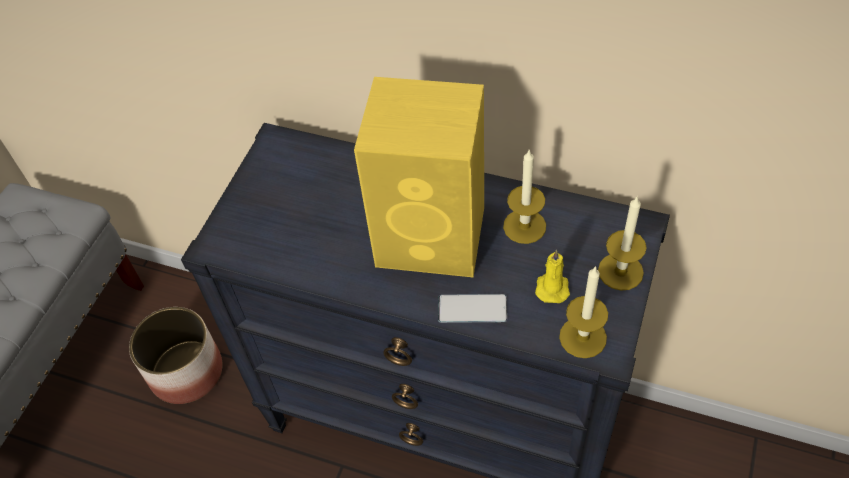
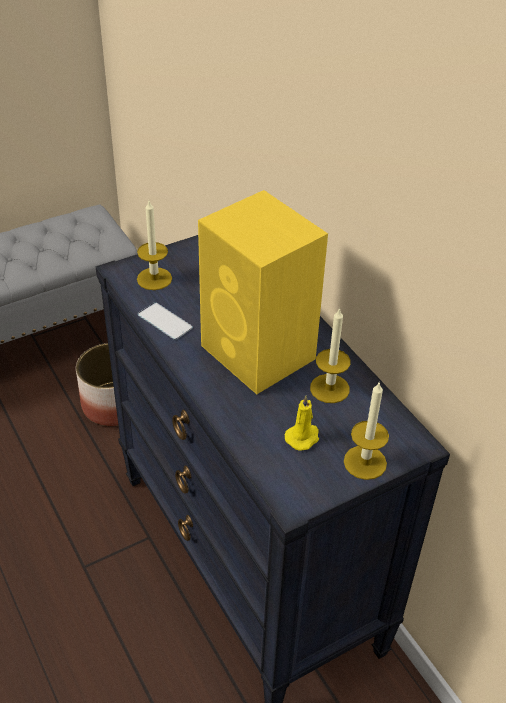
camera: 35 degrees right, 10 degrees down
phone [438,294,507,323] -> phone moved to [138,302,193,340]
candle [559,266,608,358] -> candle moved to [137,201,172,290]

